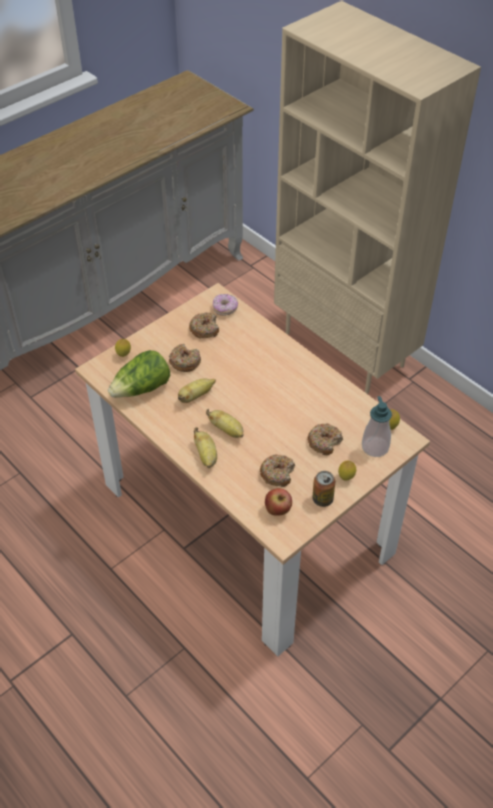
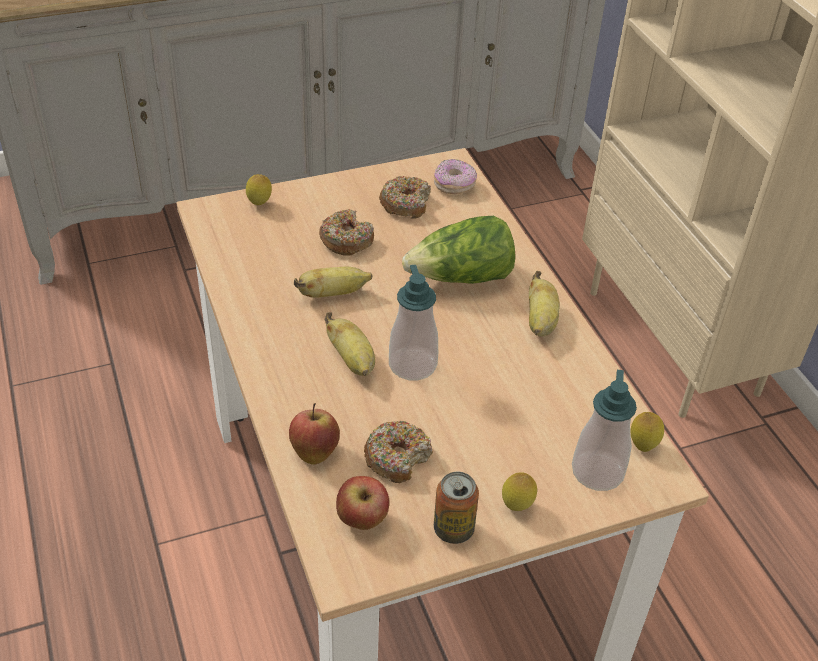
camera: 20 degrees right, 5 degrees down
lettuce [108,350,170,398] -> lettuce moved to [402,216,515,284]
banana [194,427,217,468] -> banana moved to [529,271,560,337]
donut [308,423,343,455] -> none
none -> apple [289,403,340,465]
none -> soap dispenser [389,265,438,380]

